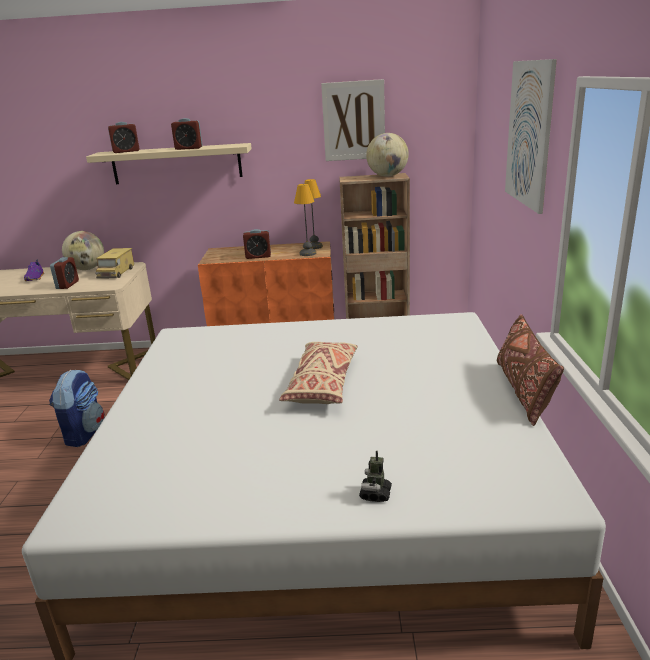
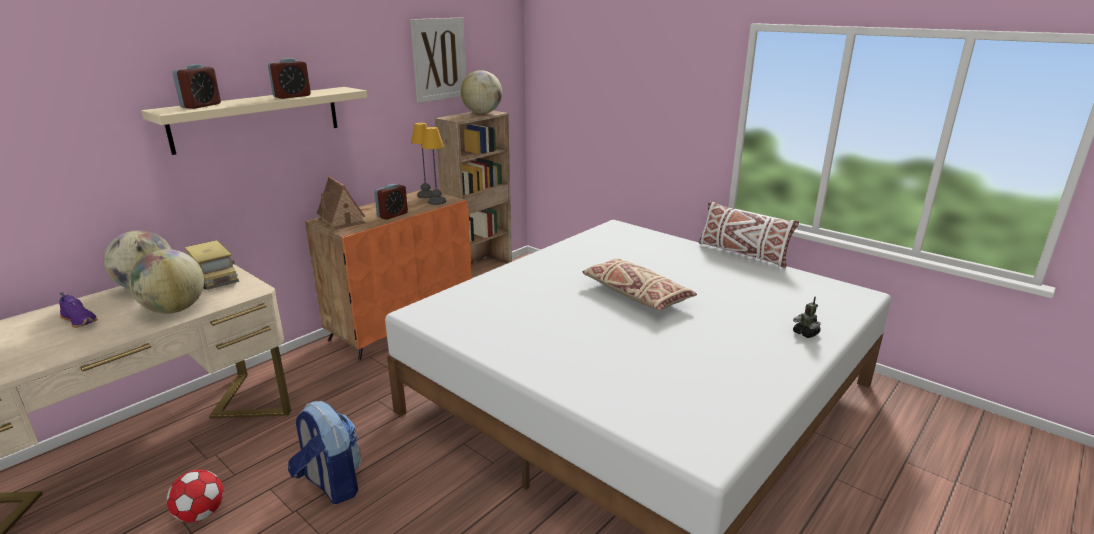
camera: 50 degrees left, 0 degrees up
alarm clock [50,257,79,289] -> globe [129,249,204,314]
brown pillow [497,314,564,426] -> white pillow [699,202,799,268]
picture [505,59,557,214] -> none
none -> football [167,470,224,522]
none -> toy house [317,176,366,230]

